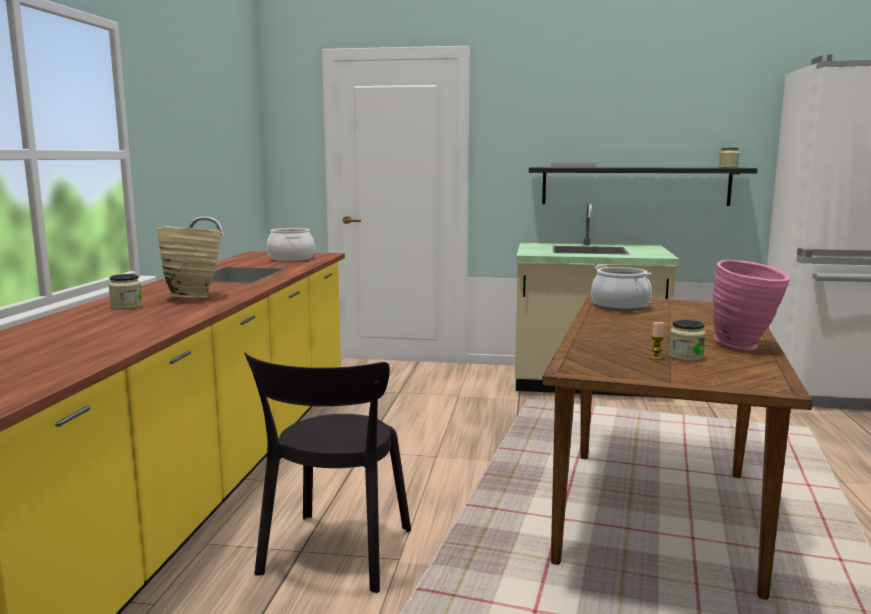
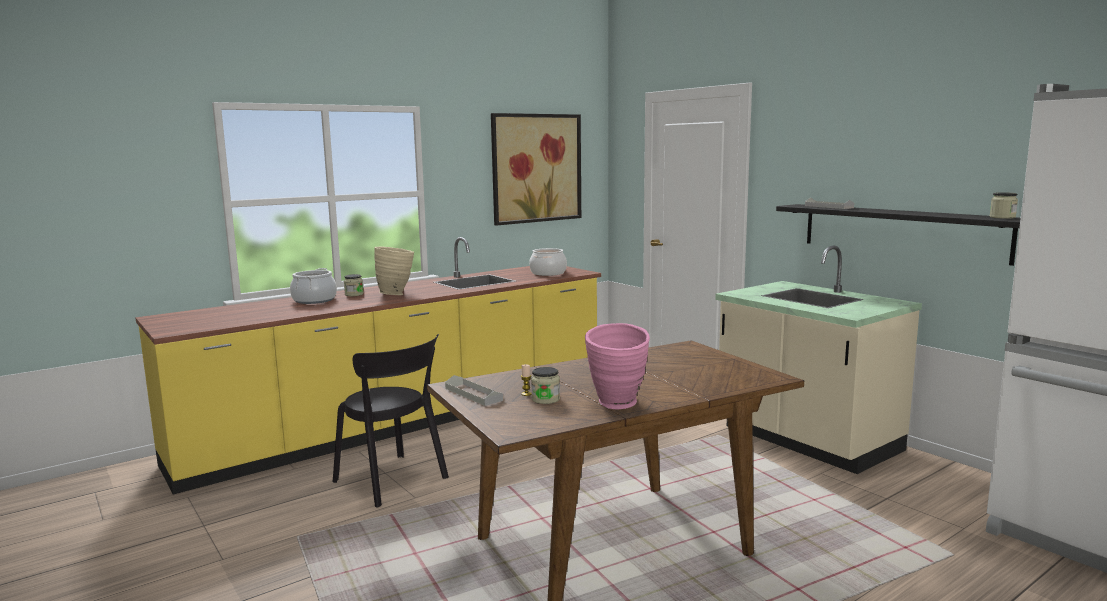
camera: 45 degrees right, 0 degrees up
black chair [244,352,411,593] -> black chair turned 105 degrees counterclockwise [333,334,449,507]
cooking pot [591,265,652,311] -> cooking pot moved to [290,268,337,304]
none -> grey tray [445,375,503,406]
none -> picture [491,113,581,225]

